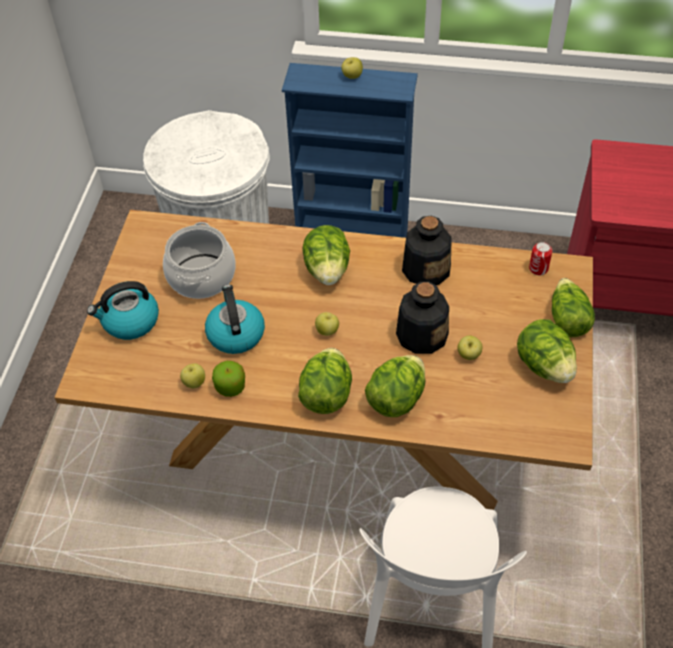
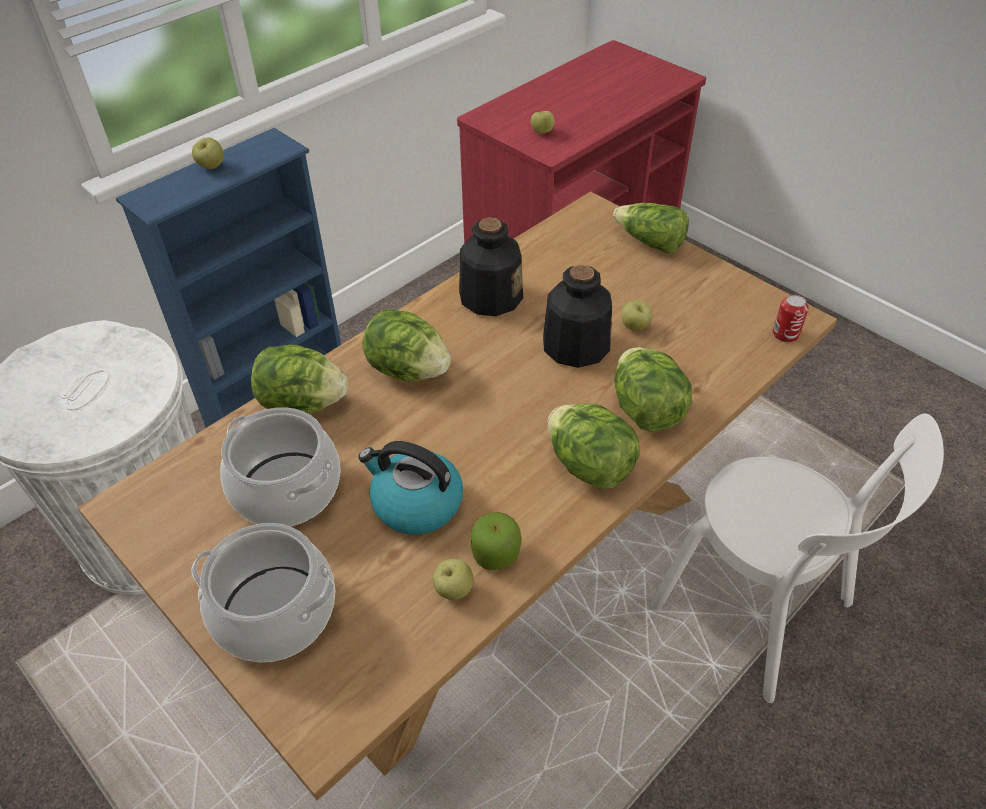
camera: 55 degrees left, 5 degrees down
kettle [87,281,159,340] -> cooking pot [191,523,335,662]
apple [315,312,339,336] -> apple moved to [531,111,555,134]
lettuce [517,319,577,383] -> lettuce moved to [251,345,348,414]
can [529,242,552,275] -> can moved to [773,295,809,343]

